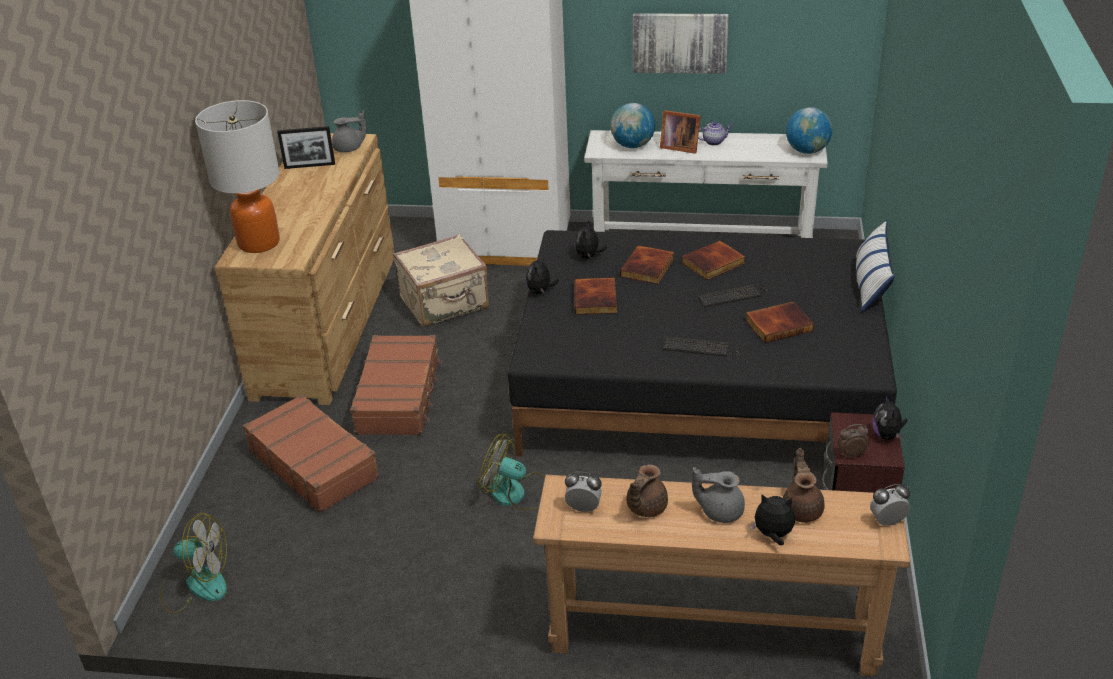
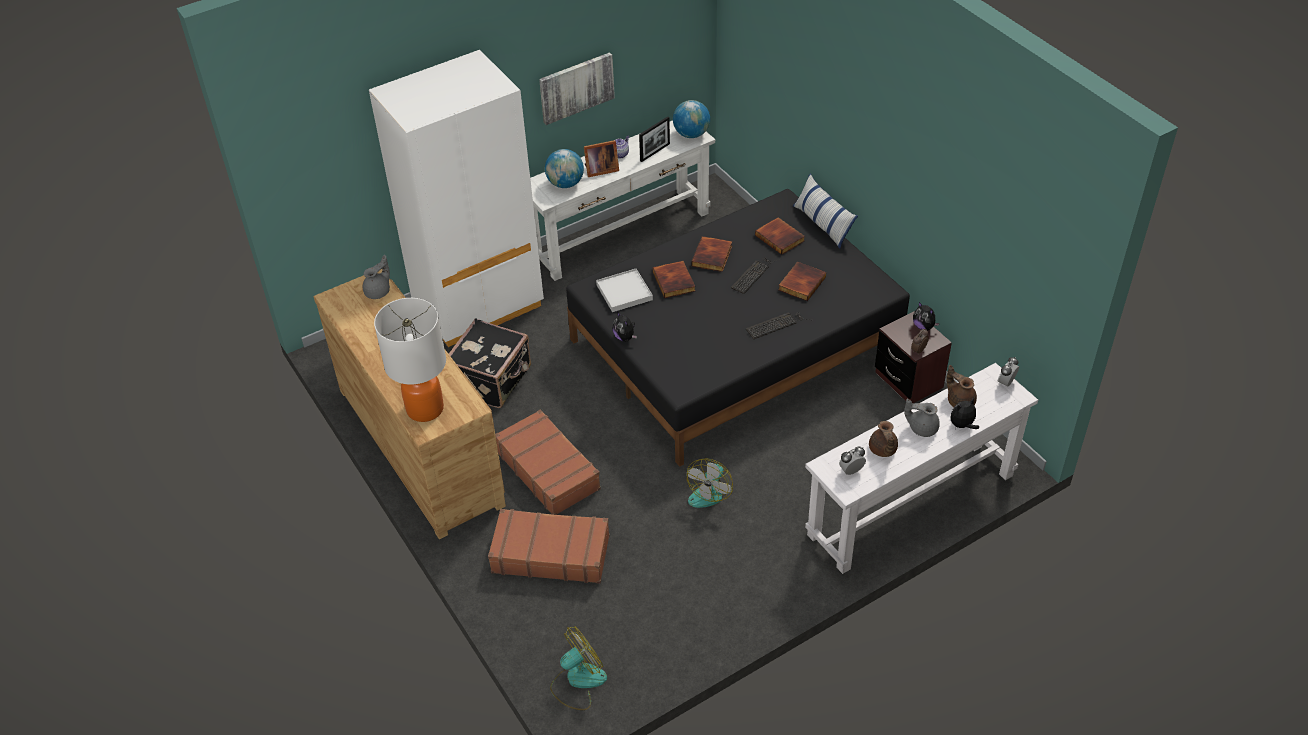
camera: 40 degrees left, 10 degrees up
picture frame [277,126,335,169] -> picture frame moved to [639,116,670,162]
beige suitcase [393,234,489,327] -> black suitcase [449,318,531,408]
fan [479,433,545,510] -> fan turned 45 degrees counterclockwise [686,458,733,508]
brown console table [533,475,911,676] -> white console table [805,363,1038,574]
book [574,278,617,315] -> book moved to [755,217,805,255]
plush toy [575,221,607,258] -> white tray [596,269,653,312]
grey teapot [692,467,745,523] -> grey teapot turned 45 degrees clockwise [904,399,940,437]

